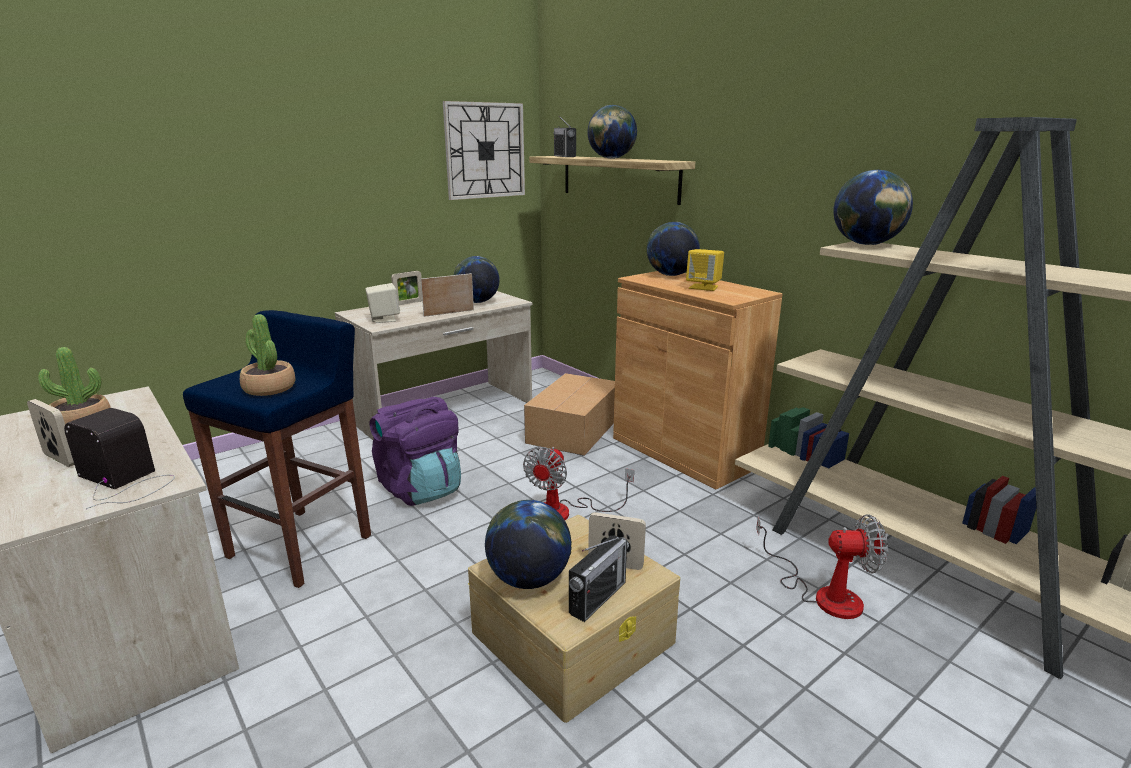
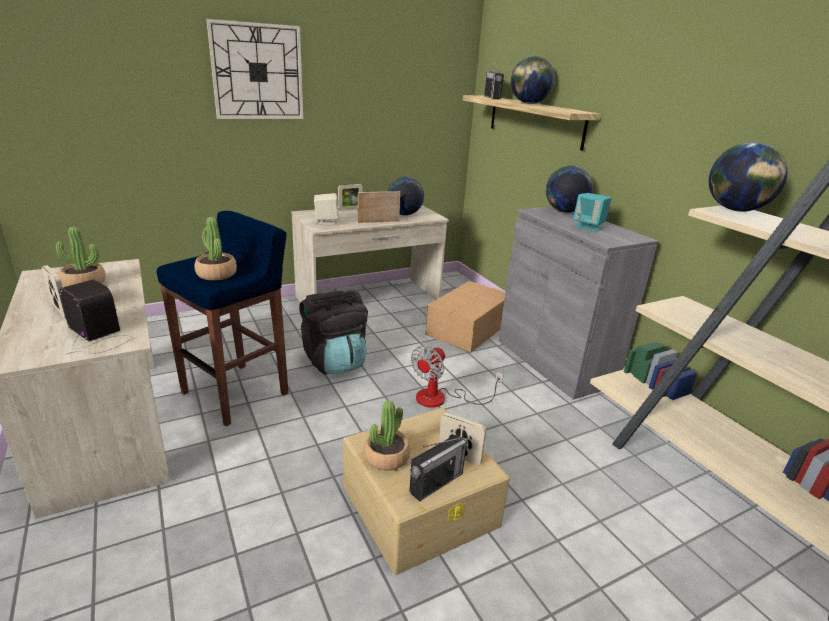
camera: 10 degrees right, 5 degrees up
purple backpack [370,397,461,506] -> black backpack [299,290,368,374]
wall clock [443,101,525,200] -> wall clock moved to [206,19,303,119]
globe [485,500,572,589] -> potted plant [364,400,410,471]
brown cabinet [613,271,783,489] -> grey cabinet [499,206,658,400]
yellow speaker [686,249,724,291] -> turquoise speaker [573,193,611,232]
fan [756,514,888,619] -> none

